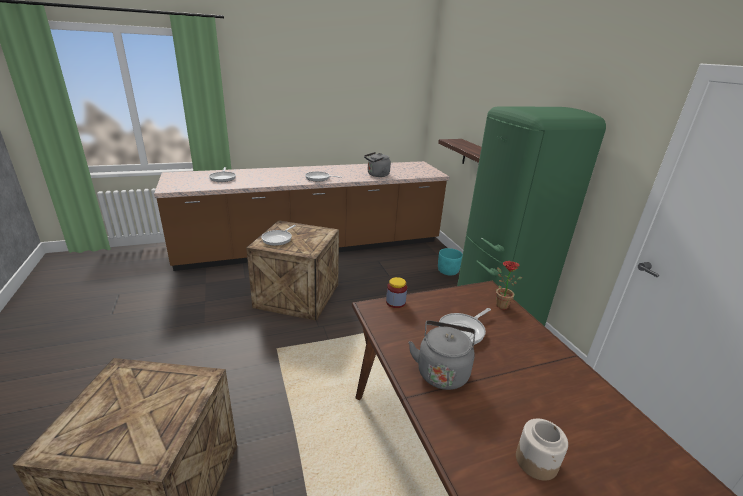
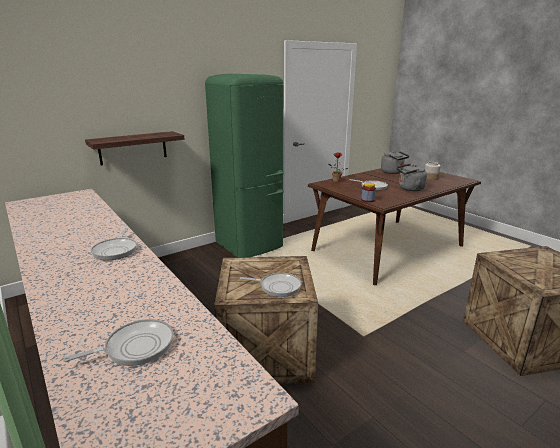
camera: 105 degrees left, 5 degrees down
grey kettle [364,152,391,177] -> grey kettle moved to [381,151,409,174]
turquoise planter [438,248,463,276] -> none

